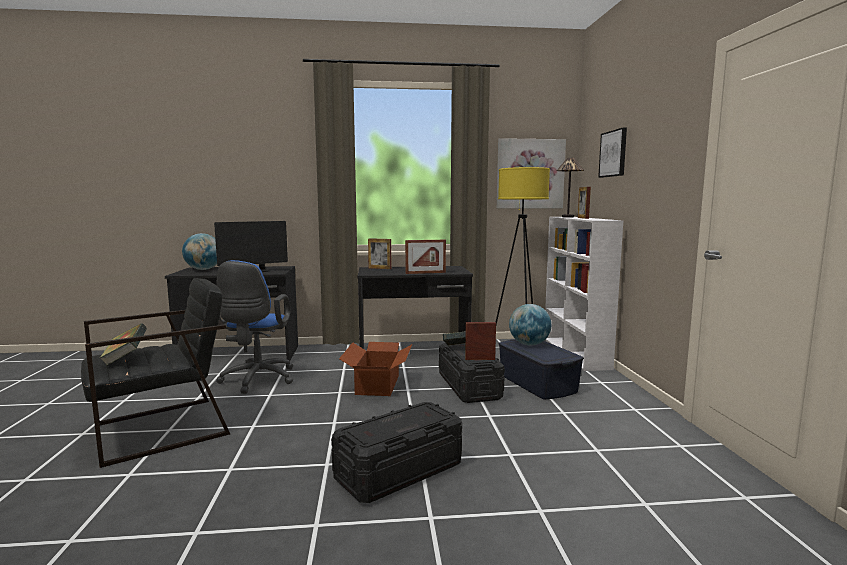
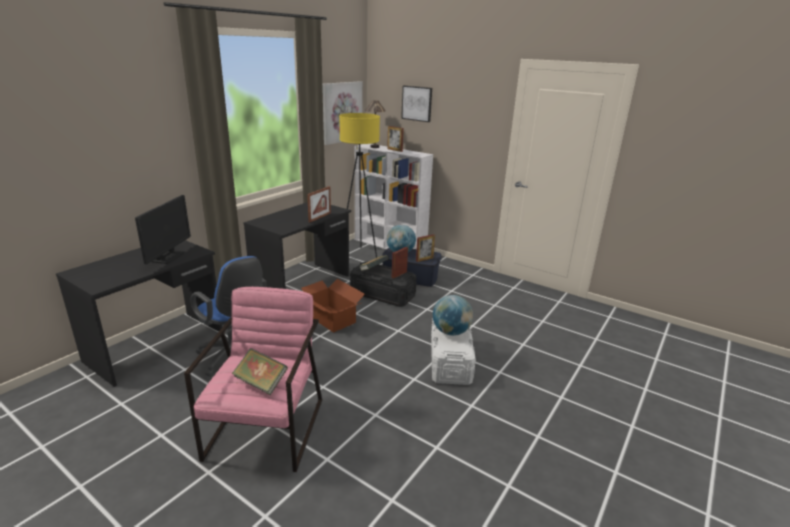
camera: 50 degrees left, 15 degrees up
black armchair [81,278,230,468] -> pink armchair [184,287,322,472]
globe [182,233,217,270] -> globe moved to [433,295,473,336]
black storage box [331,402,462,503] -> white storage box [431,319,476,385]
picture frame [368,238,392,269] -> picture frame moved to [416,234,435,262]

